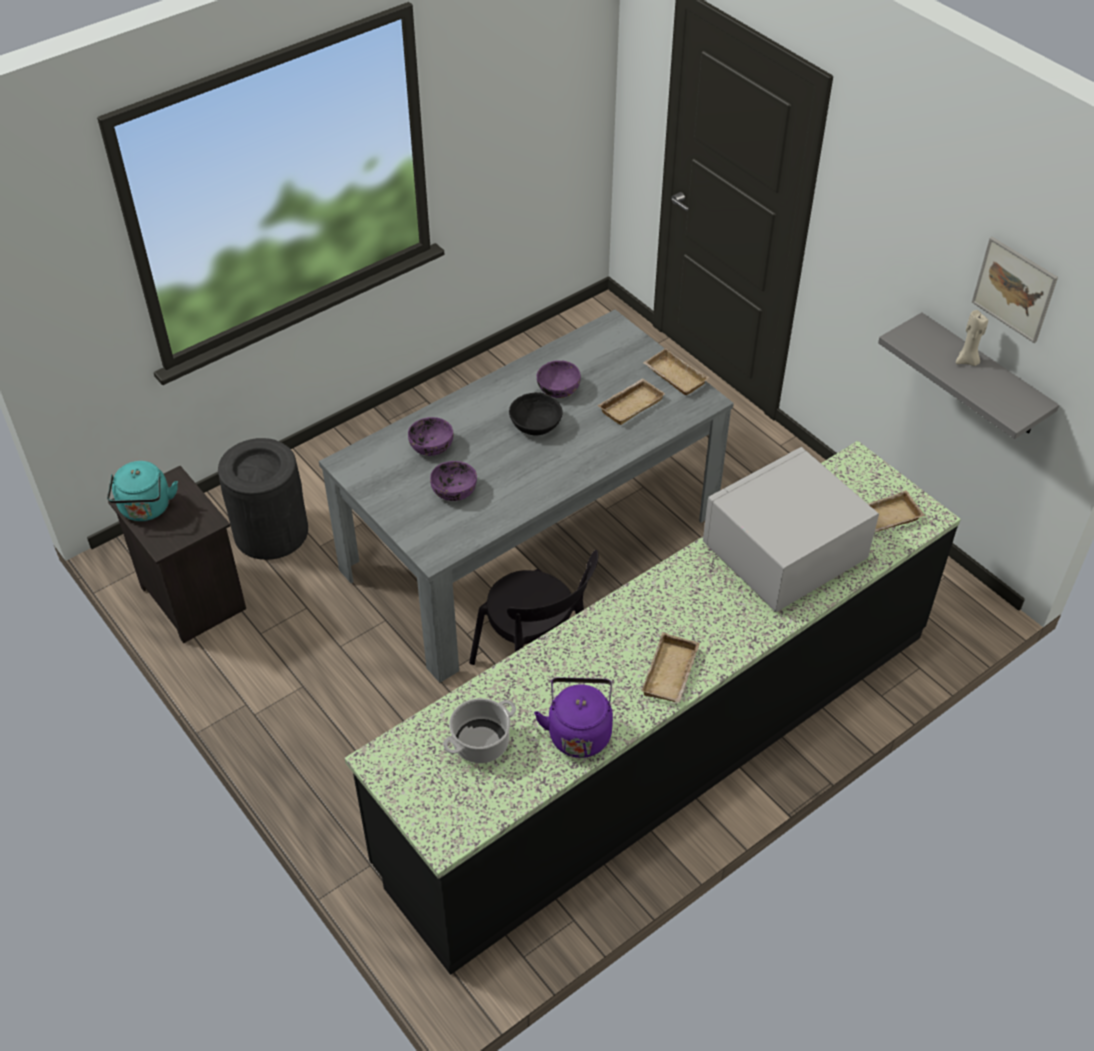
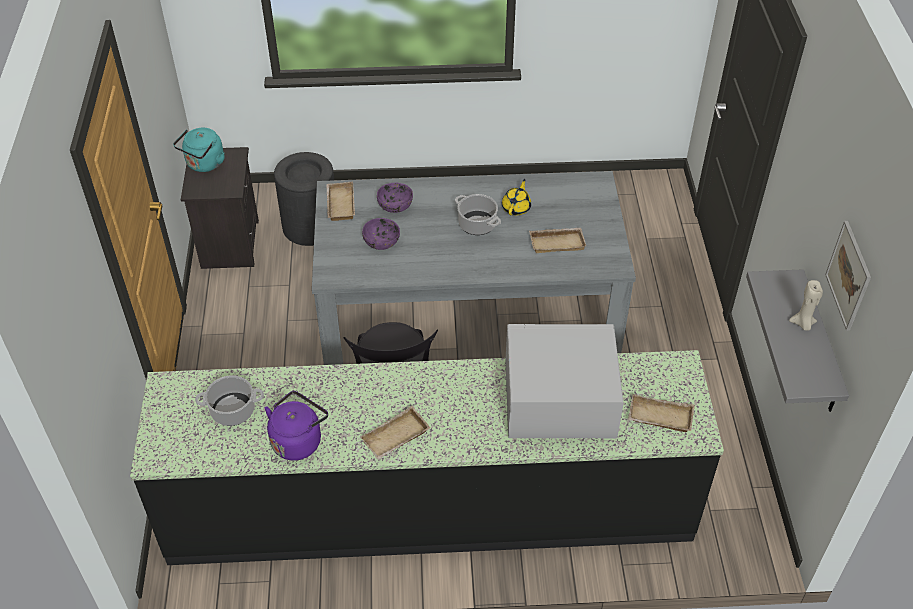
camera: 35 degrees right, 0 degrees up
black bowl [509,392,563,435] -> cooking pot [455,194,501,235]
purple bowl [537,360,581,398] -> yellow teapot [502,179,531,215]
beige tray [643,348,709,395] -> beige tray moved to [326,182,355,221]

